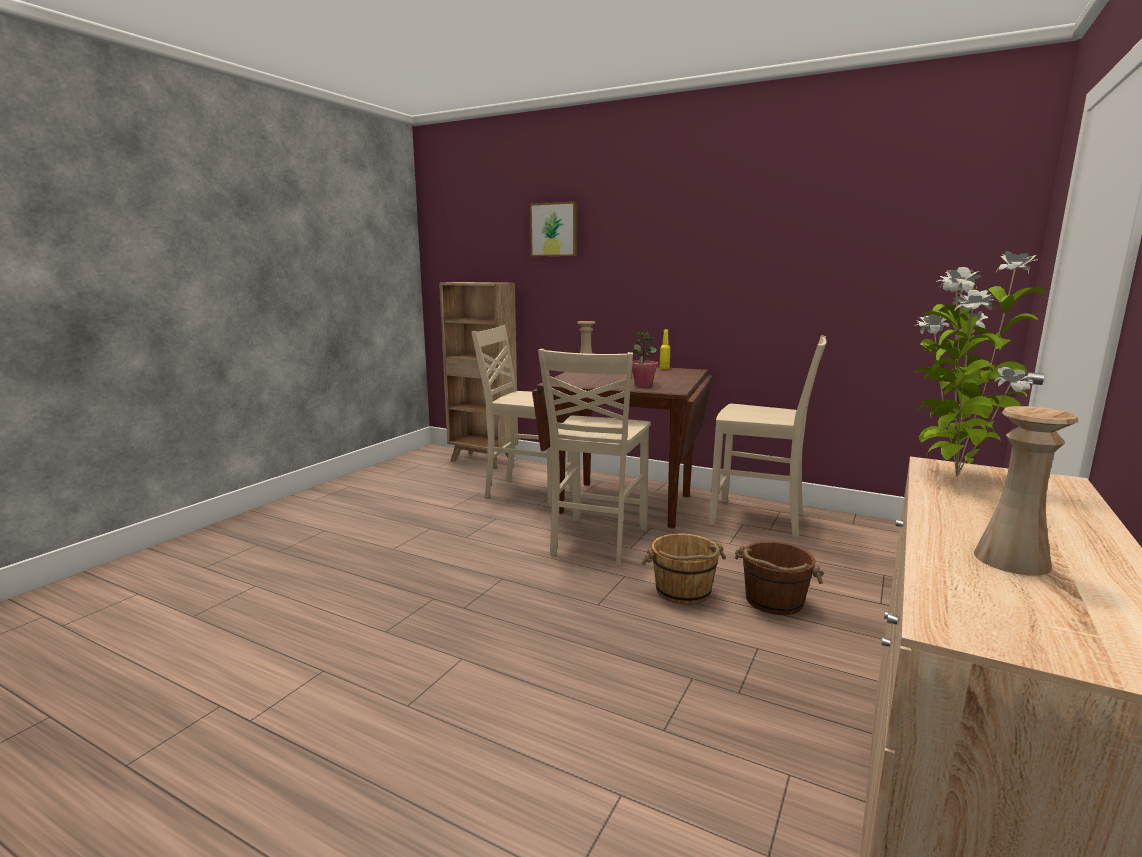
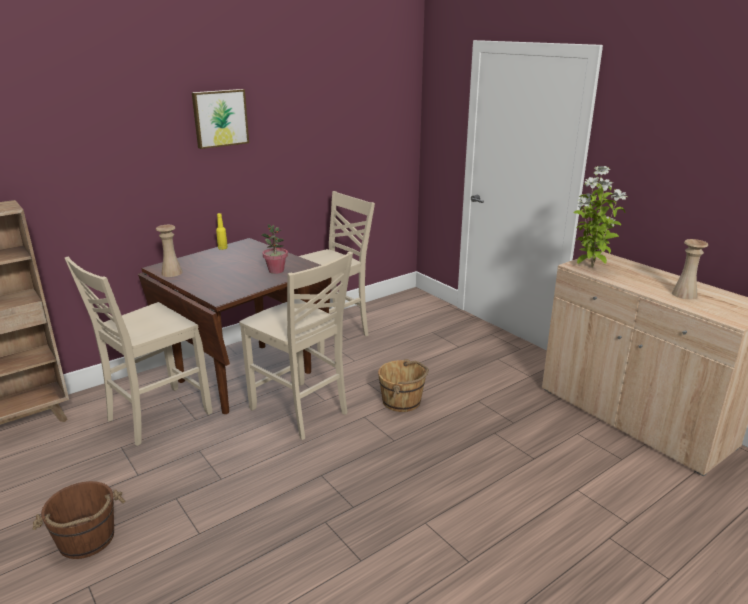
camera: 65 degrees left, 10 degrees up
picture [530,201,578,256] -> picture moved to [192,89,249,149]
brown bucket [734,541,824,615] -> brown bucket moved to [33,481,125,559]

